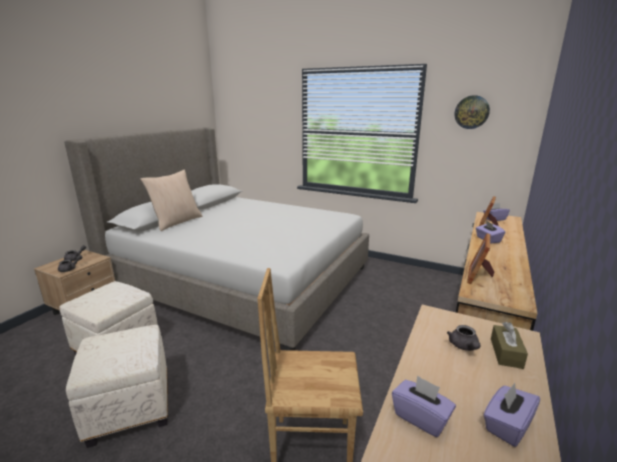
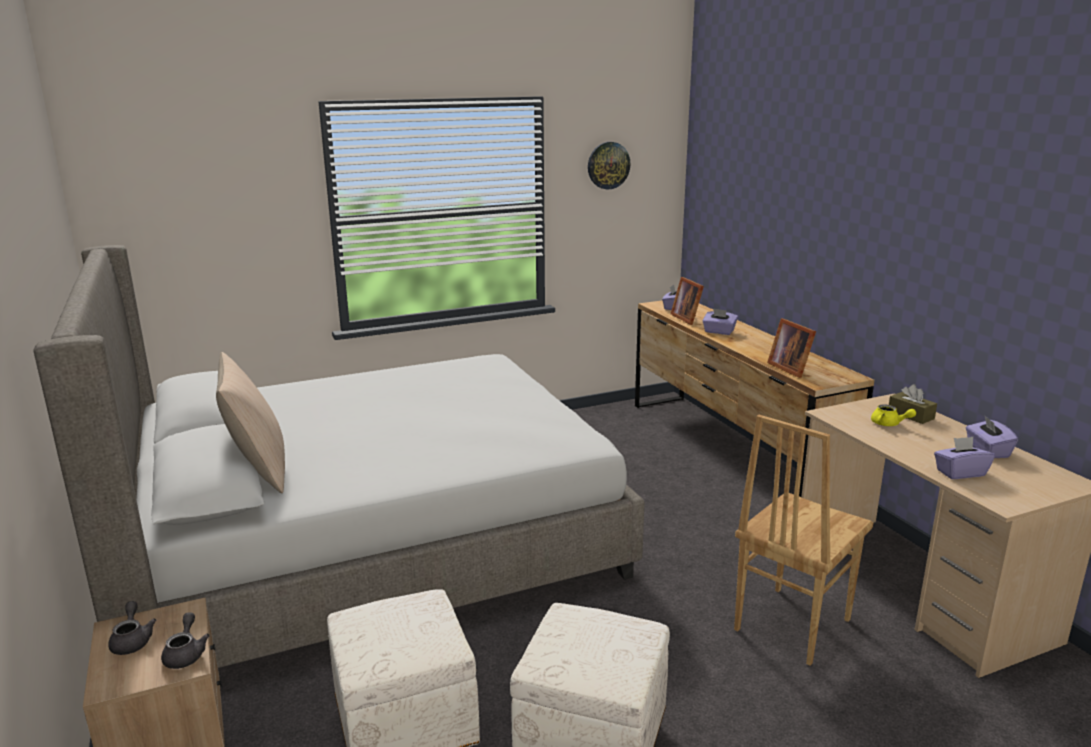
camera: 50 degrees left, 0 degrees up
grey teapot [447,325,481,351] -> yellow teapot [871,404,916,426]

